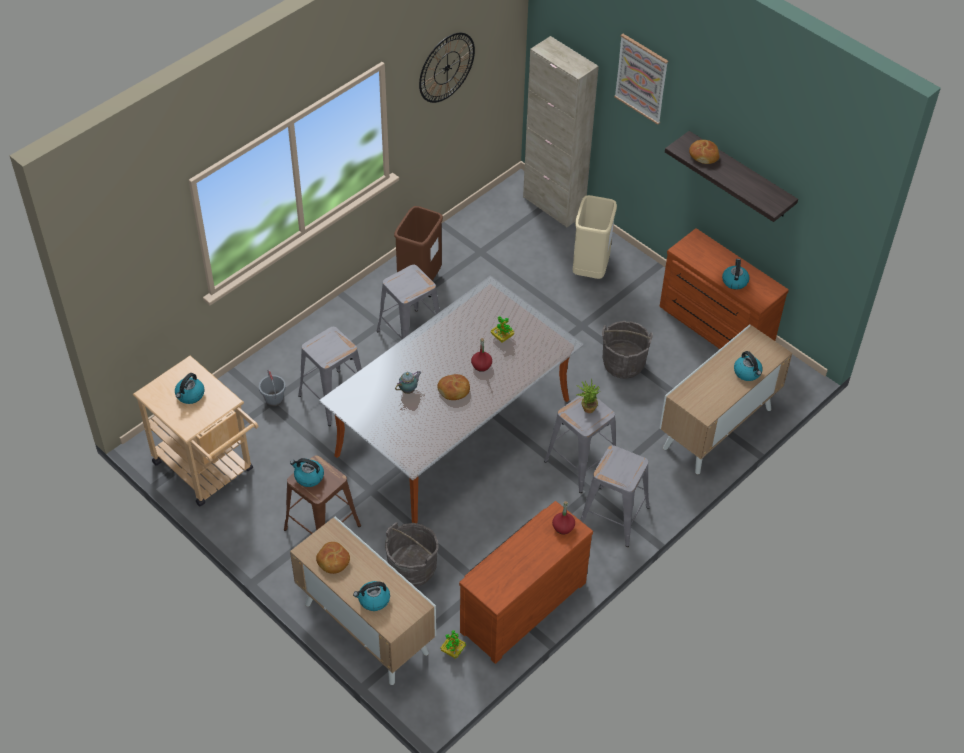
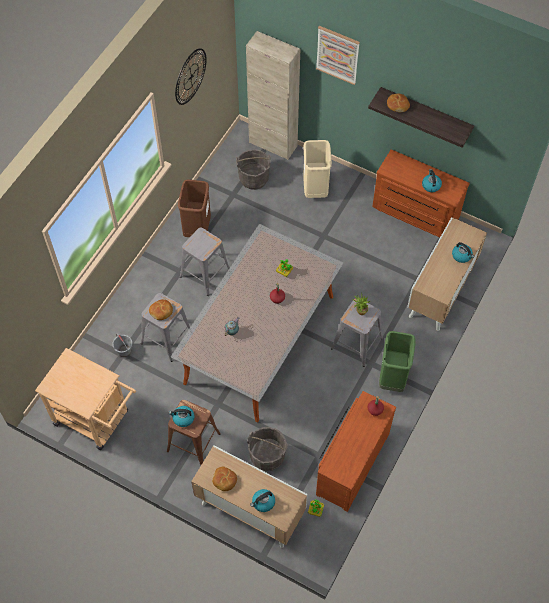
camera: 15 degrees left, 10 degrees up
kettle [175,373,204,404] -> none
bread [437,374,470,400] -> bread moved to [149,299,173,320]
grey stool [580,445,650,547] -> green trash can [379,331,416,392]
grey bucket [602,321,653,379] -> grey bucket moved to [236,149,271,190]

